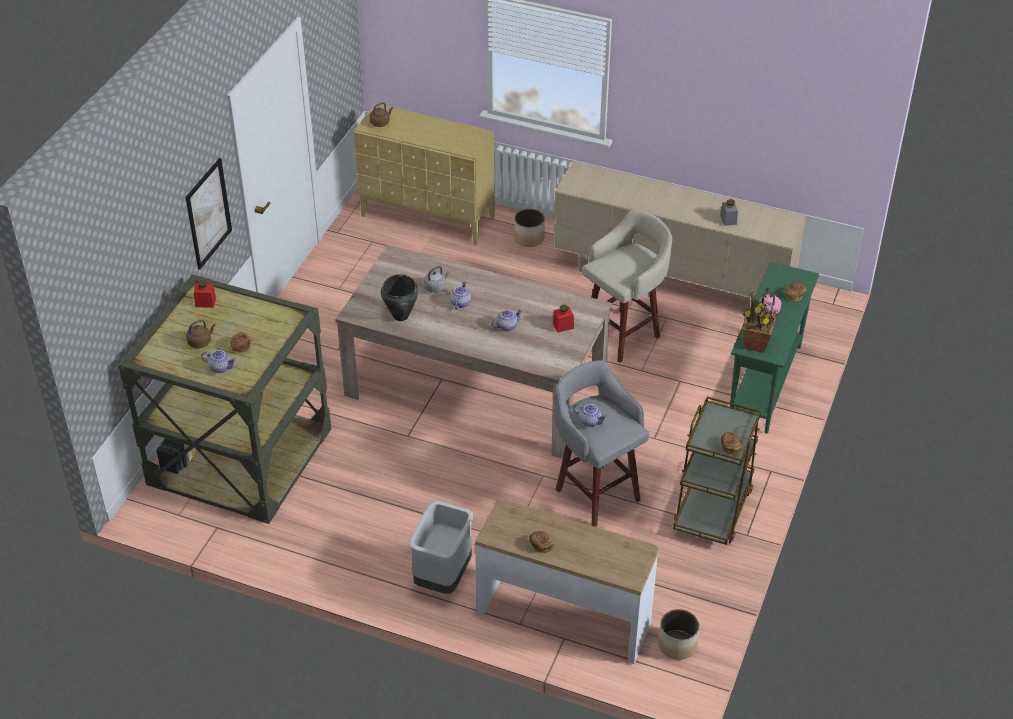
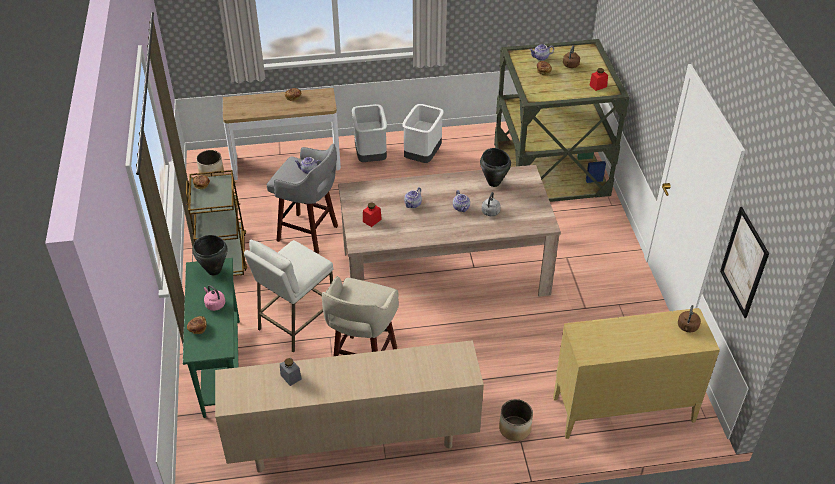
camera: 150 degrees right, 0 degrees up
picture [186,158,232,270] -> picture moved to [720,207,769,318]
potted plant [742,288,778,353] -> black cooking pot [193,235,228,275]
none -> white stool [244,240,334,353]
none -> white trash can [402,104,444,163]

